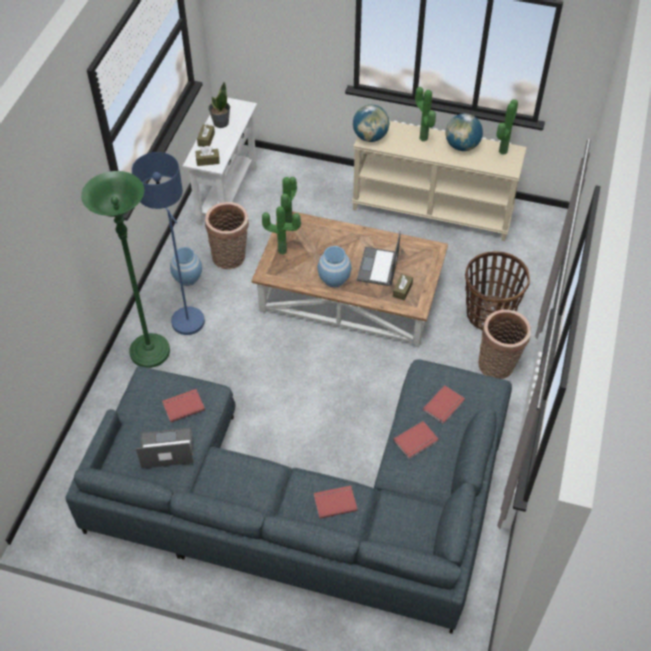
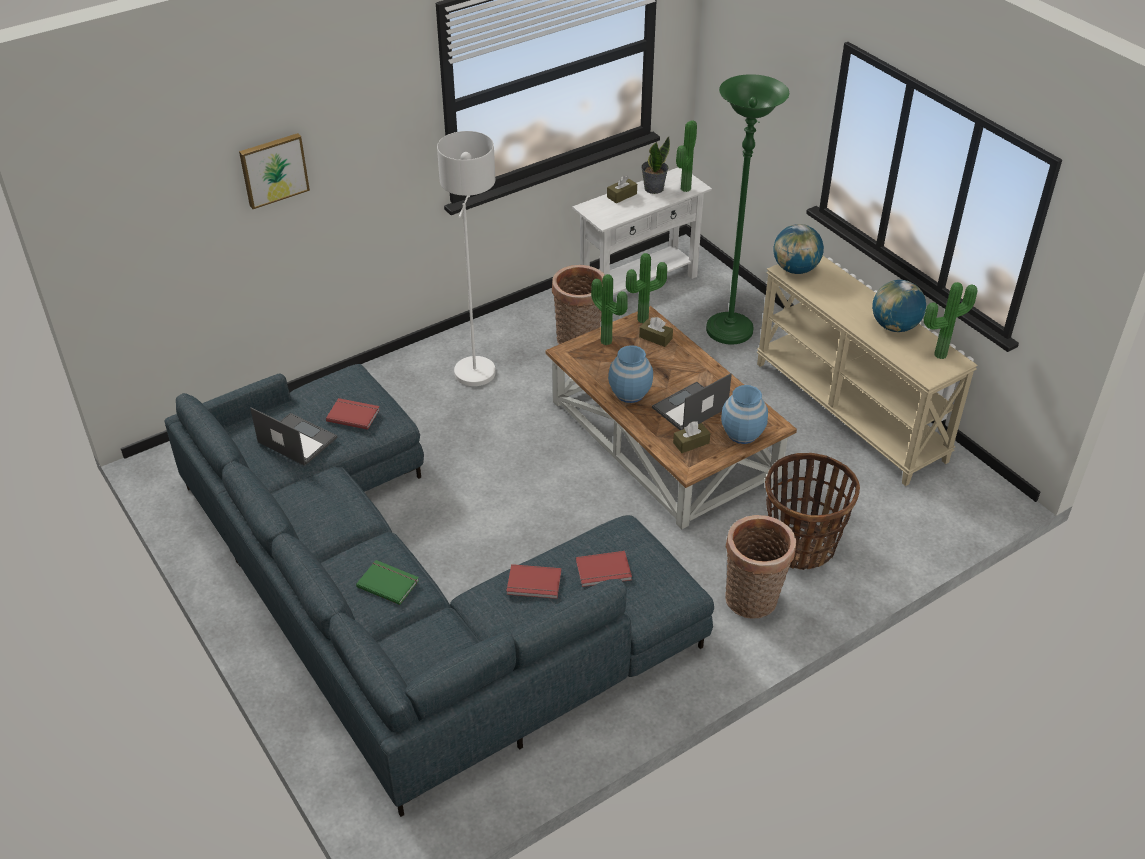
camera: 40 degrees right, 10 degrees down
green floor lamp [81,171,170,368] -> green floor lamp moved to [706,74,789,345]
blue floor lamp [132,152,205,335] -> white floor lamp [437,131,496,386]
blue vase [170,247,202,286] -> blue vase moved to [721,385,768,444]
brown tissue box [196,146,220,166] -> brown tissue box moved to [639,317,673,347]
red book [314,486,358,519] -> green book [356,560,419,605]
potted plant [415,87,436,141] -> potted plant moved to [676,120,697,192]
none -> picture [239,133,310,209]

